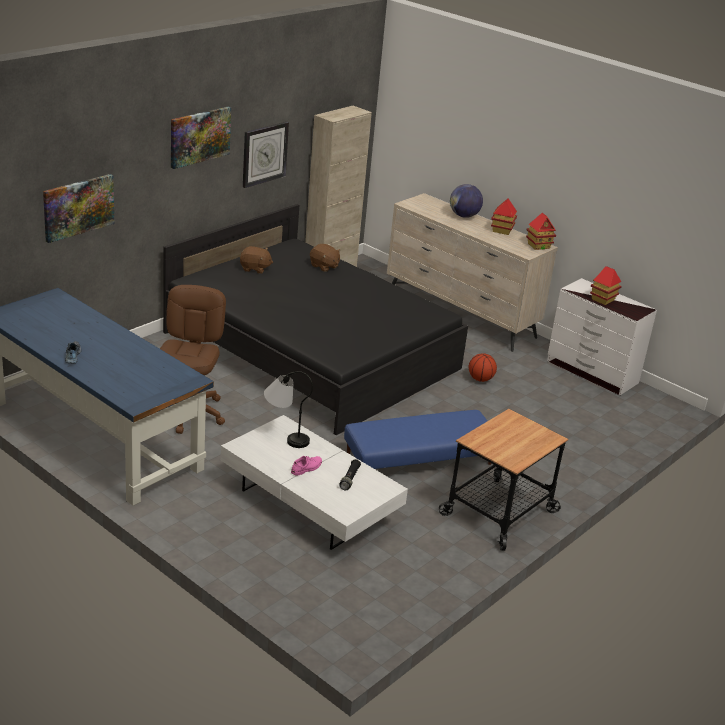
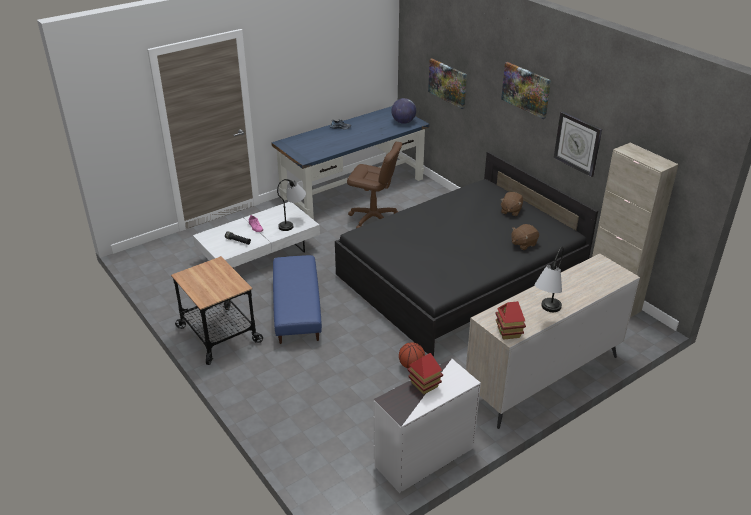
camera: 105 degrees right, 5 degrees up
globe [450,184,483,218] -> globe moved to [391,98,416,124]
toy house [491,198,517,235] -> table lamp [534,246,564,312]

